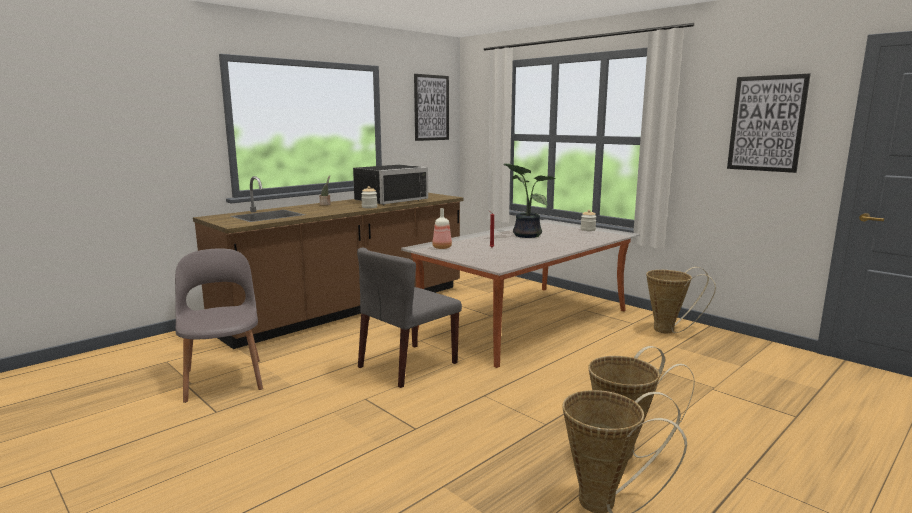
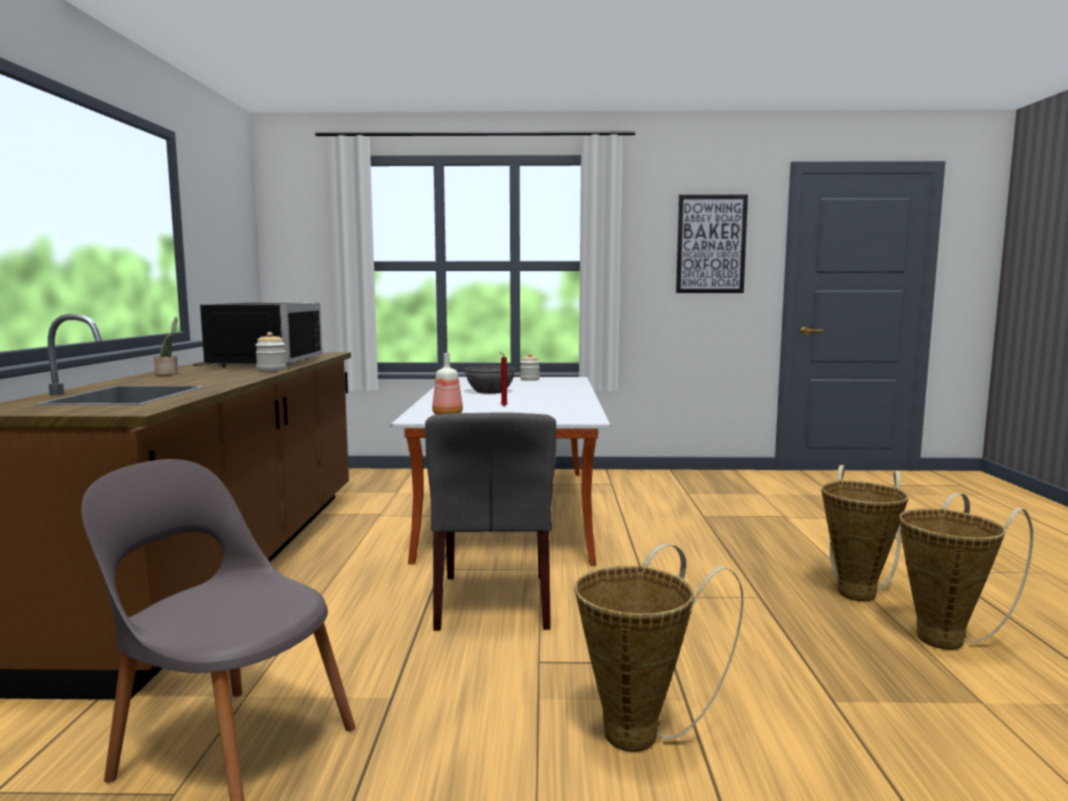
camera: 45 degrees left, 5 degrees down
picture [414,74,449,141] -> none
potted plant [503,163,555,238] -> grey bowl [464,366,516,394]
basket [646,267,716,333] -> basket moved to [574,544,743,752]

